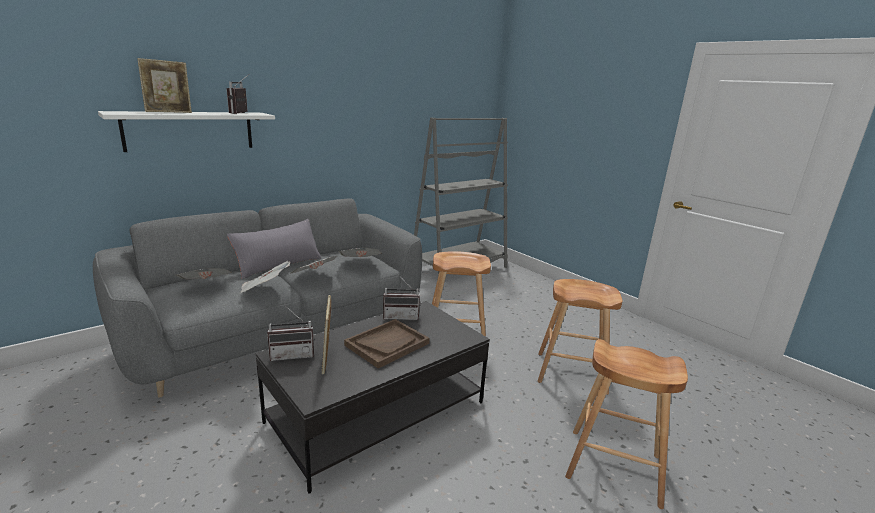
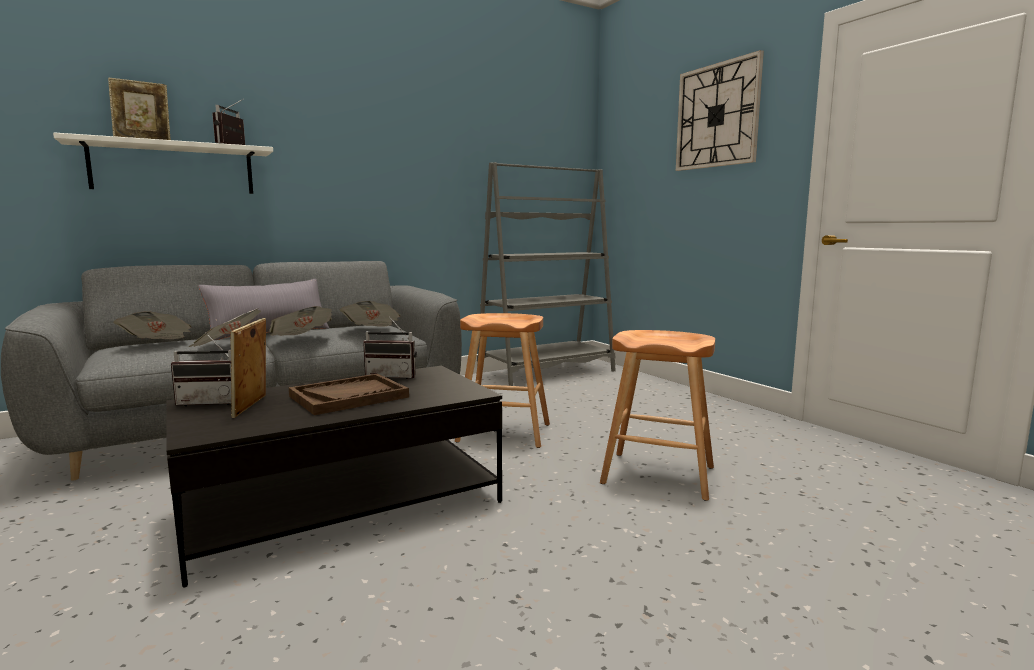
camera: 10 degrees right, 10 degrees down
brown stool [565,339,688,509] -> none
none -> wall clock [676,50,764,171]

